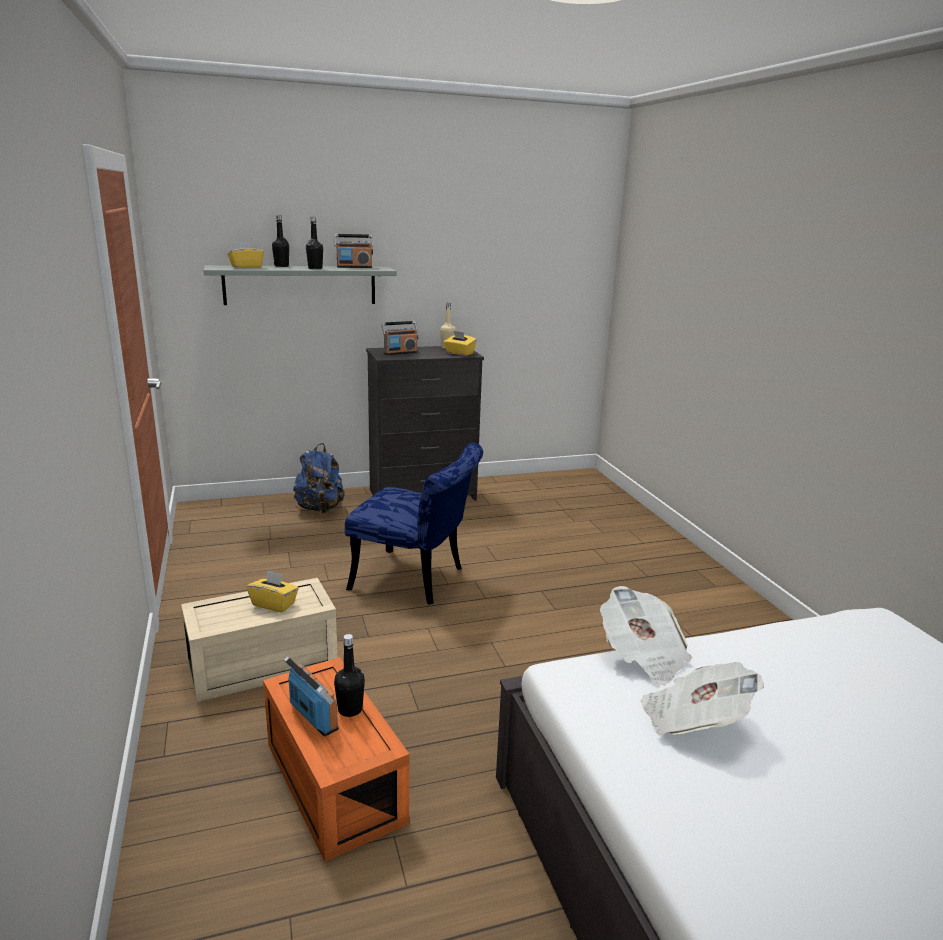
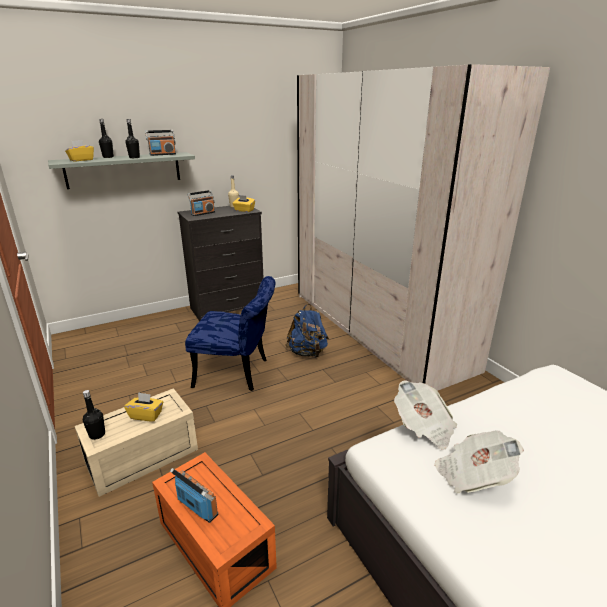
camera: 10 degrees left, 5 degrees up
blue backpack [293,443,345,513] -> blue backpack moved to [285,304,329,358]
black bottle [334,634,365,717] -> black bottle moved to [83,390,105,440]
none -> beige wardrobe [297,64,550,391]

